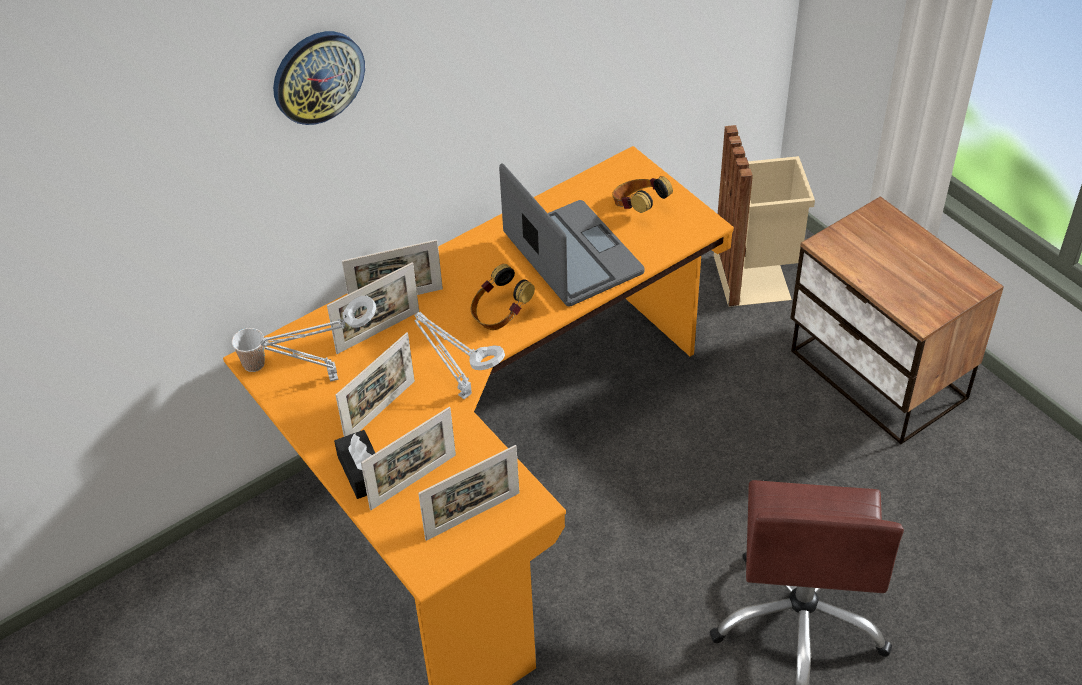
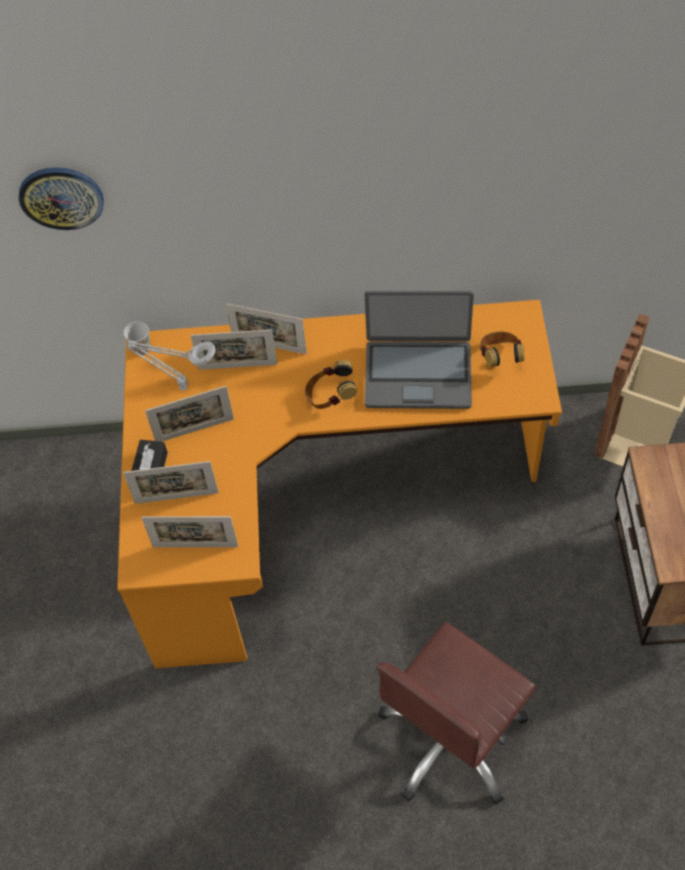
camera: 35 degrees right, 10 degrees up
wall clock [273,31,365,125] -> wall clock moved to [18,167,104,230]
grey table lamp [415,312,505,399] -> none
laptop [499,163,645,307] -> laptop turned 90 degrees clockwise [365,291,474,409]

